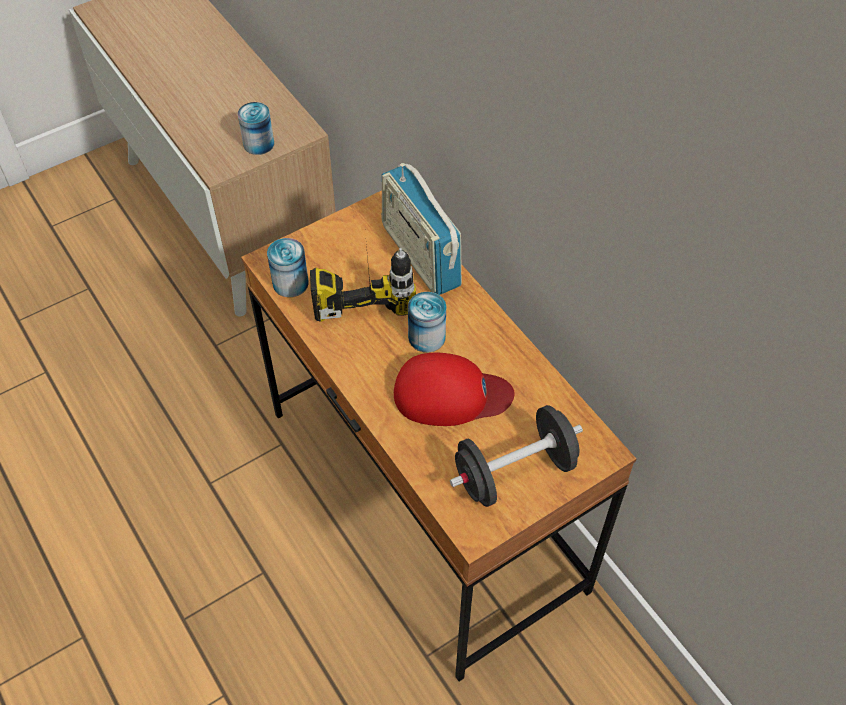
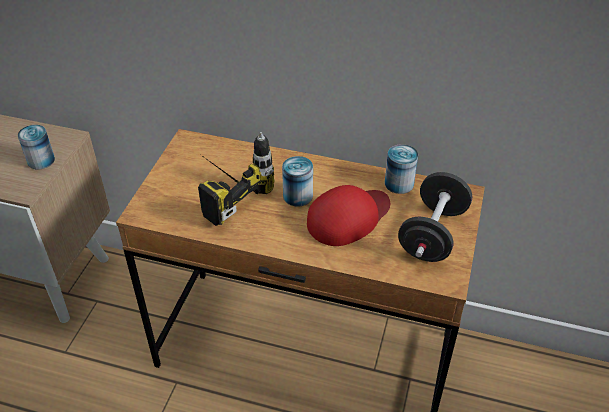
camera: 40 degrees left, 10 degrees down
can [267,238,309,297] -> can moved to [385,144,418,194]
radio [382,163,462,295] -> none

